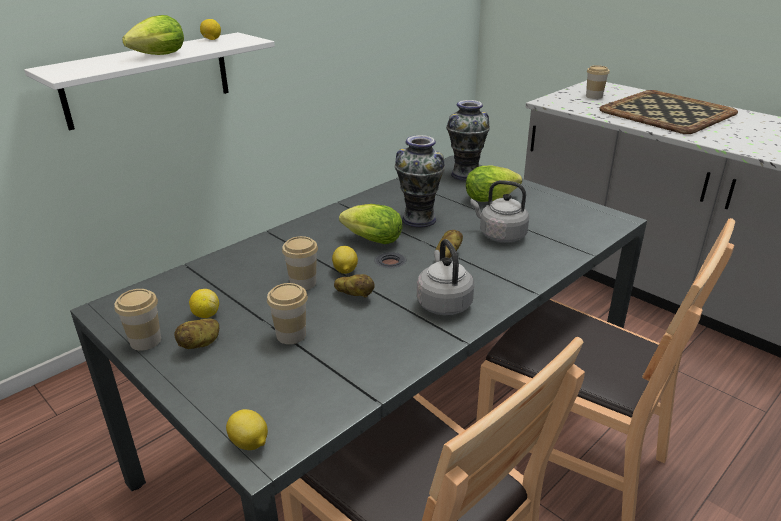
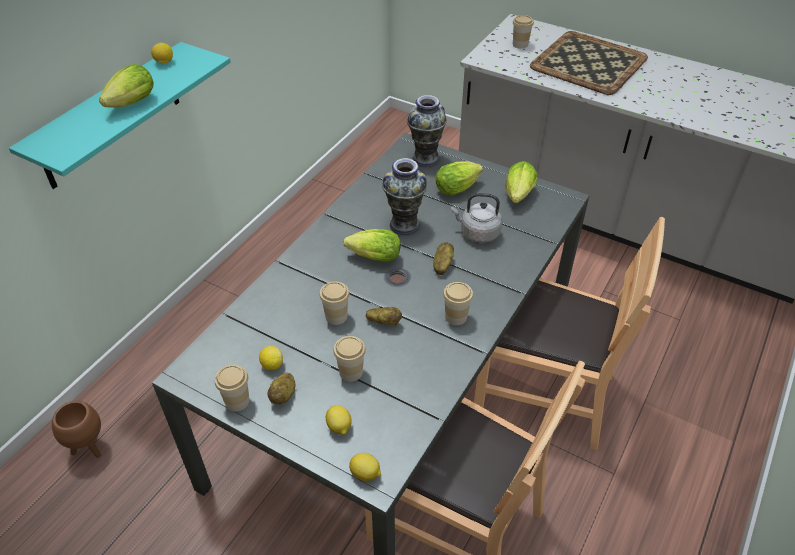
camera: 15 degrees left, 15 degrees up
white shelf [24,32,275,131] -> turquoise shelf [9,42,231,189]
lemon [332,246,358,274] -> lemon moved to [326,405,352,435]
grey kettle [417,239,474,315] -> cup [443,282,473,325]
none -> brown planter [52,401,101,458]
none -> lettuce [505,161,538,203]

